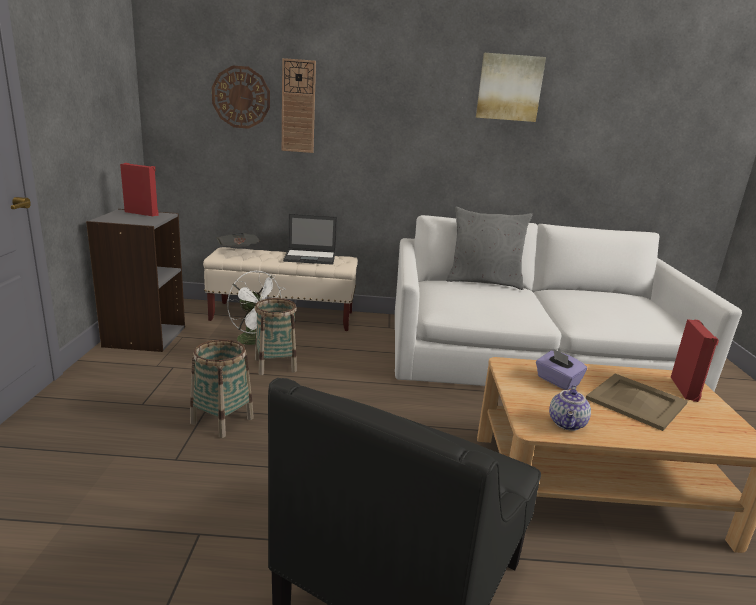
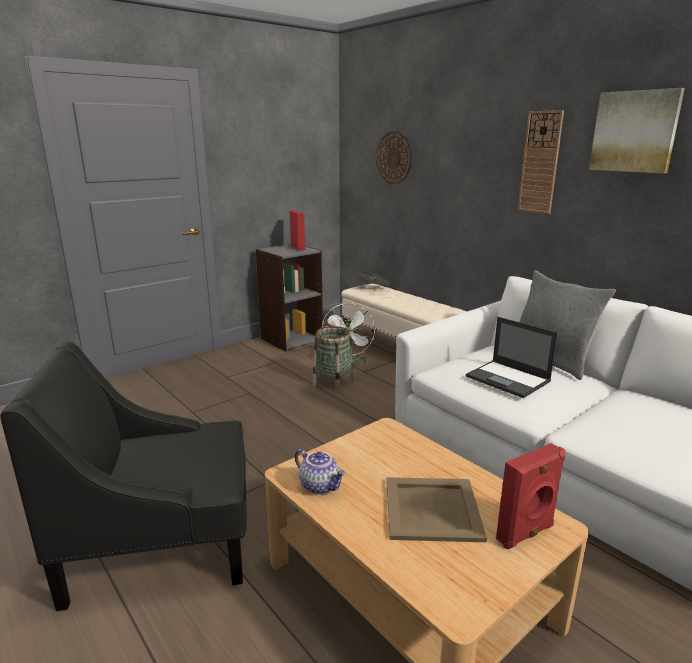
camera: 50 degrees right, 0 degrees up
basket [190,339,254,438] -> none
wall clock [282,58,316,153] -> wall clock moved to [518,110,564,214]
laptop [283,214,337,265] -> laptop moved to [466,317,557,398]
purple tissue box [536,349,587,390] -> none
teapot [549,385,591,431] -> teapot turned 120 degrees counterclockwise [295,449,346,494]

